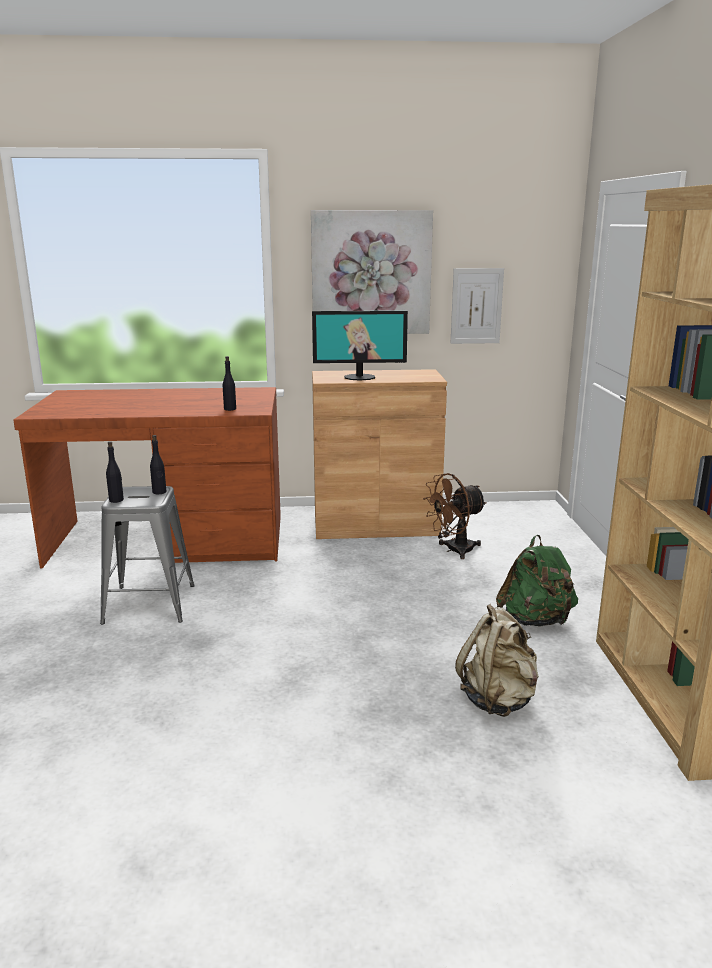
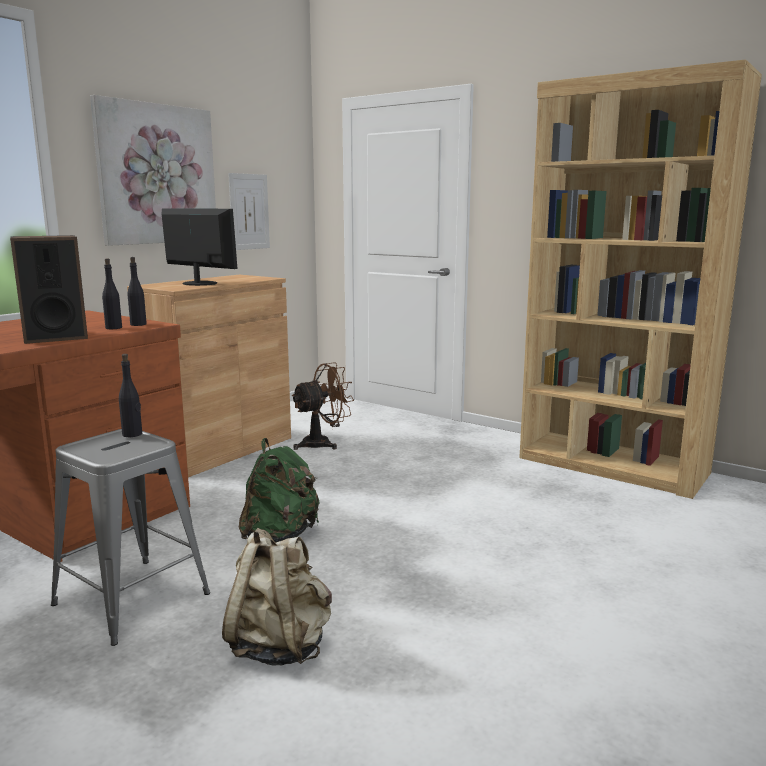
camera: 50 degrees left, 5 degrees down
black bottle [106,441,124,503] -> black bottle moved to [128,257,147,326]
monitor [312,311,408,381] -> monitor turned 90 degrees counterclockwise [162,208,238,286]
brown fan [423,473,487,559] -> brown fan turned 135 degrees counterclockwise [291,362,354,450]
beige backpack [455,604,539,717] -> beige backpack moved to [222,528,332,665]
green backpack [496,535,578,626] -> green backpack moved to [239,438,320,543]
none -> speaker [10,235,88,344]

